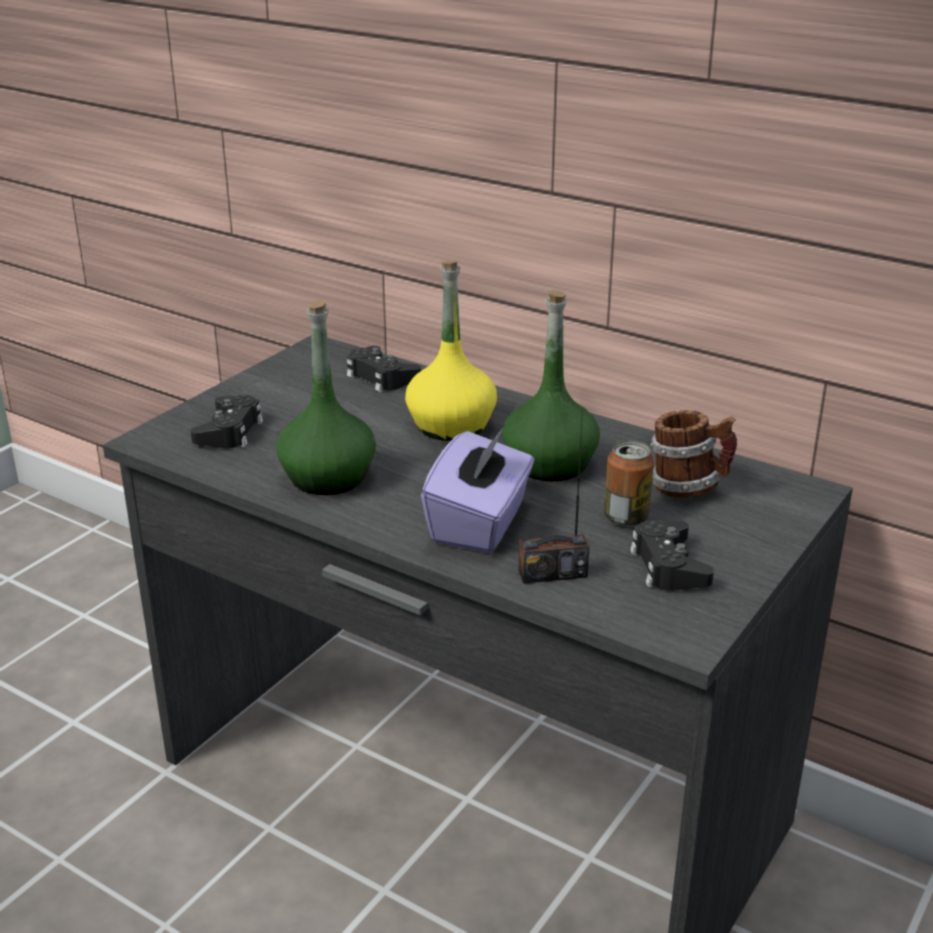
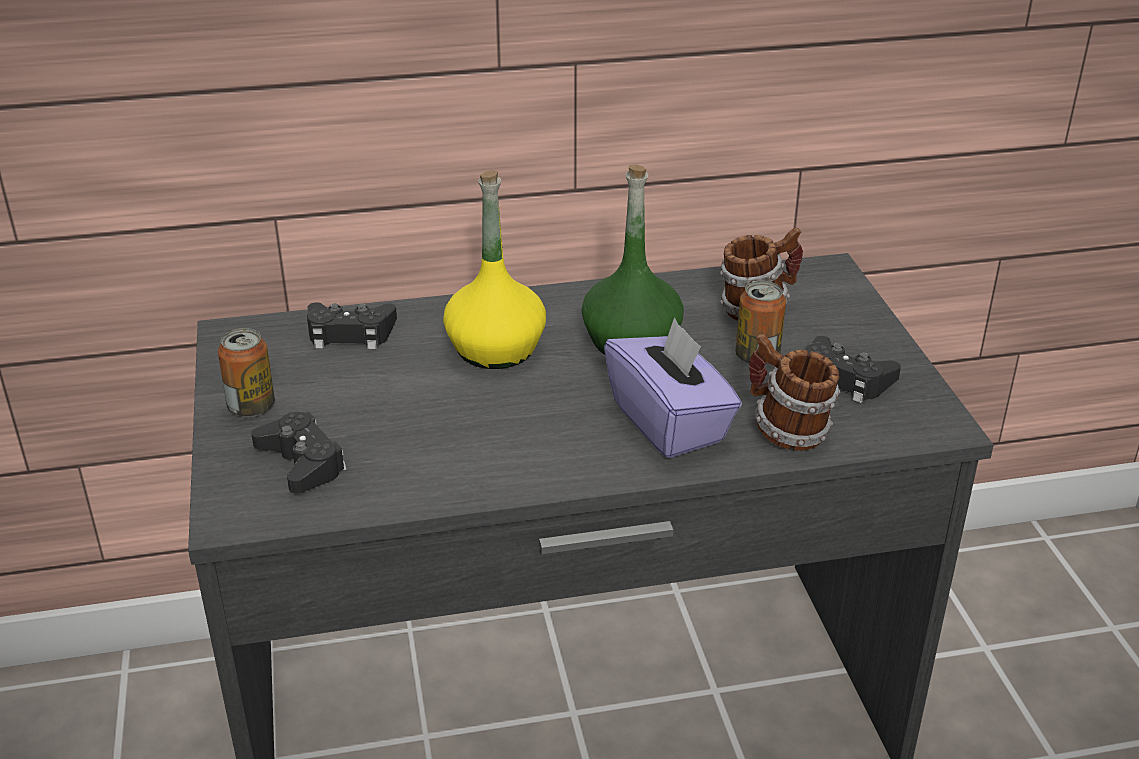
camera: 45 degrees left, 5 degrees up
green bottle [276,300,376,495] -> none
radio [519,410,590,584] -> mug [749,334,840,451]
none -> can [218,328,275,417]

